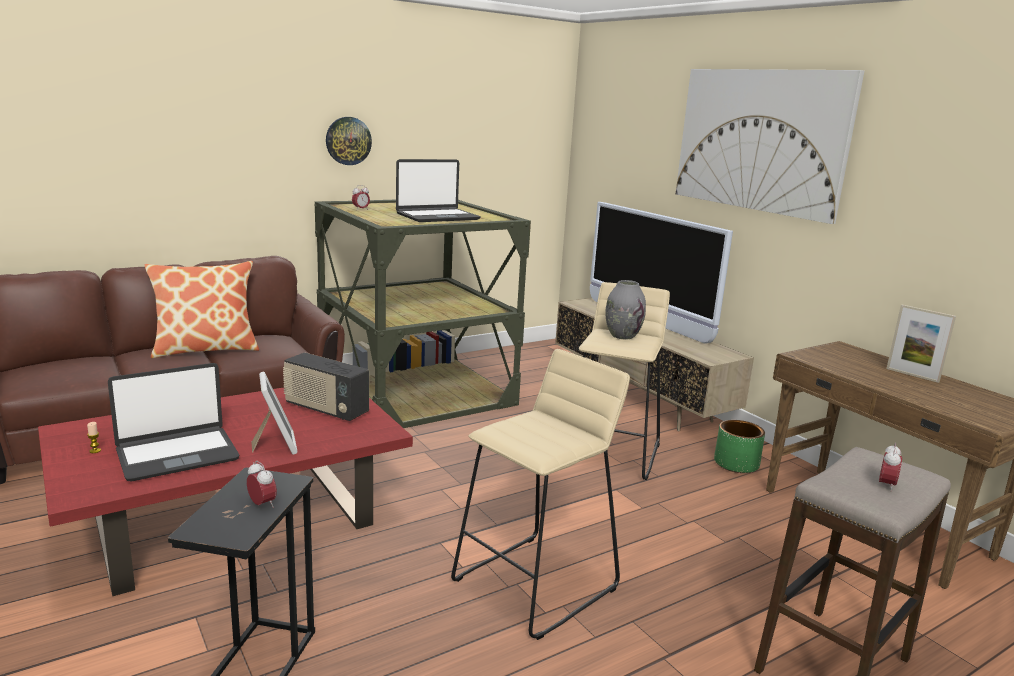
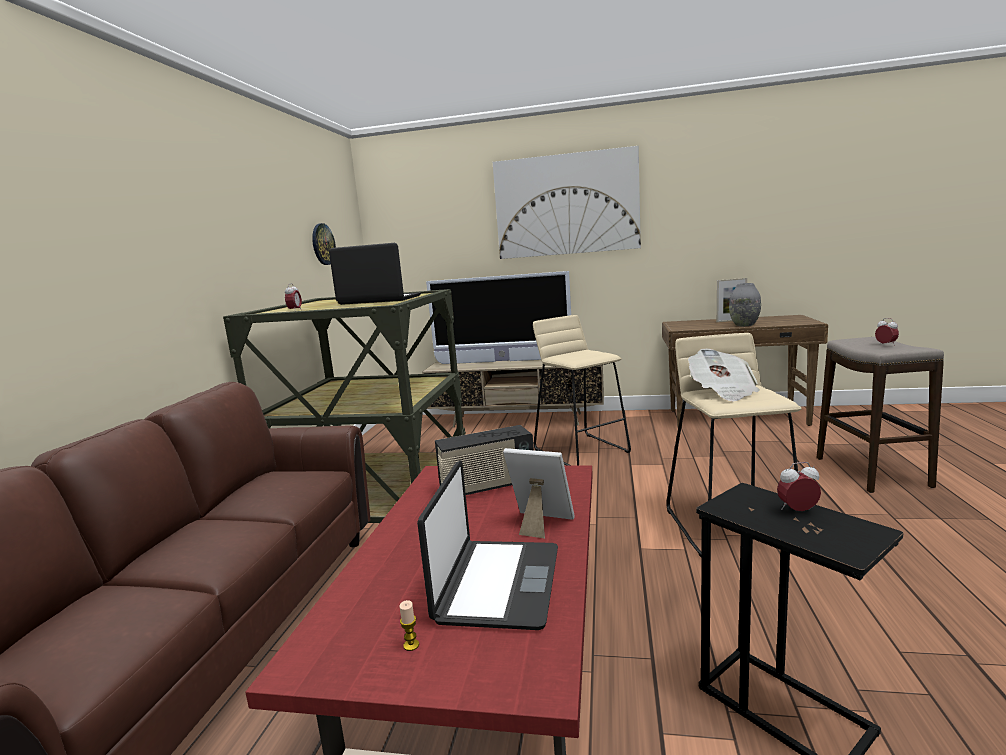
camera: 45 degrees left, 5 degrees down
pillow [145,261,259,358] -> none
wall clock [326,117,372,165] -> wall clock moved to [312,223,336,265]
laptop [396,159,481,222] -> laptop turned 90 degrees counterclockwise [329,243,421,305]
grey vase [605,280,646,339] -> grey vase moved to [729,283,761,326]
green planter [714,420,765,473] -> none
none -> newspaper [688,349,760,402]

